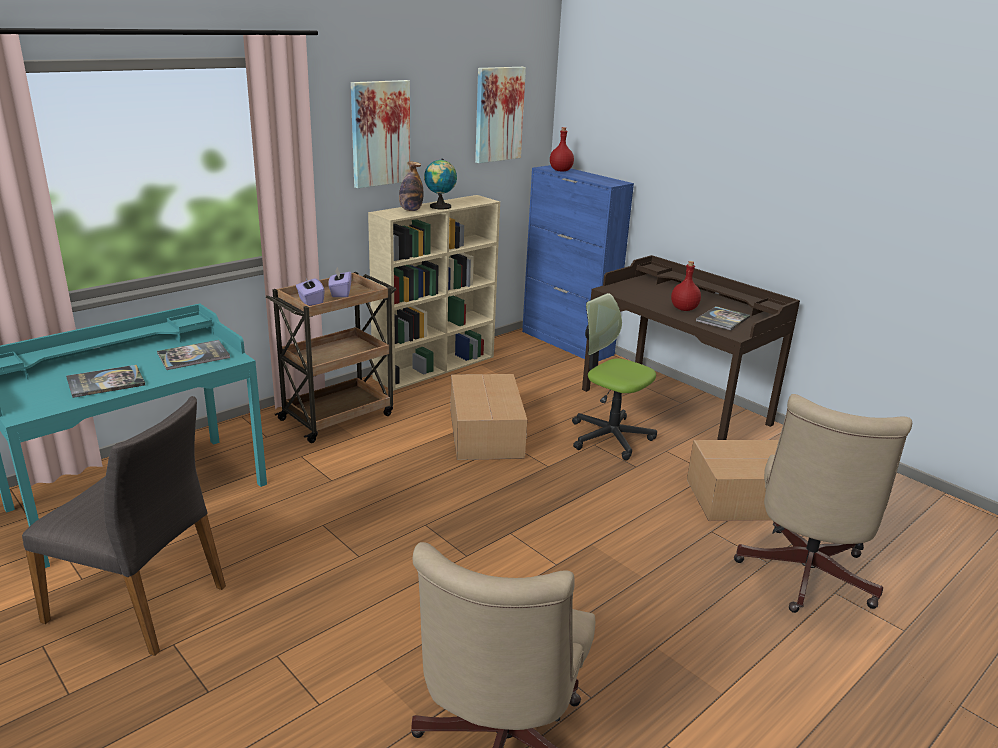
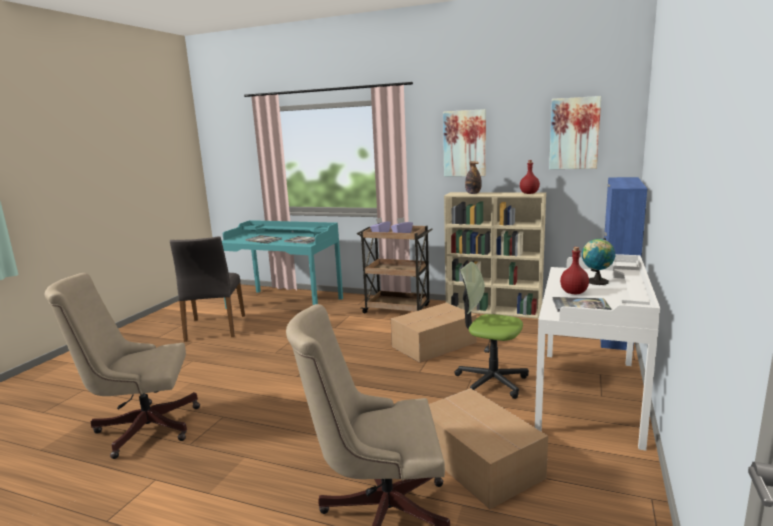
camera: 65 degrees right, 10 degrees down
globe [424,159,457,209] -> globe moved to [582,238,615,285]
red bottle [550,127,574,171] -> red bottle moved to [520,160,540,194]
office chair [572,293,657,460] -> office chair turned 75 degrees counterclockwise [454,262,529,399]
brown desk [582,255,800,440] -> white desk [535,254,660,451]

